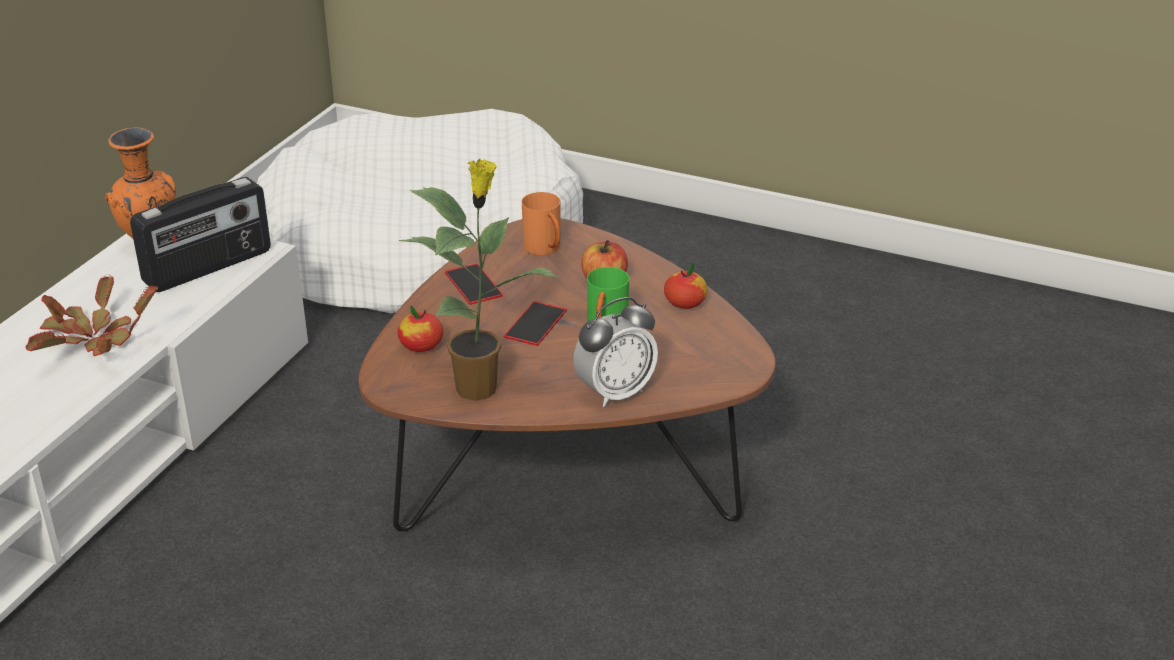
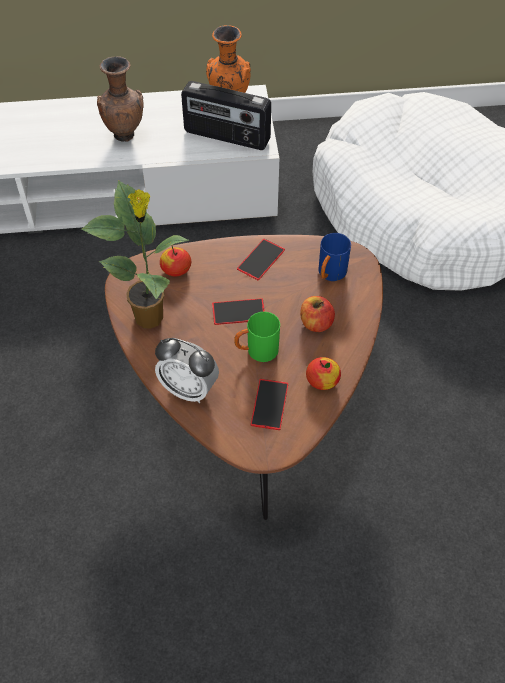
camera: 60 degrees right, 20 degrees up
potted plant [26,274,158,356] -> brown vase [97,56,144,142]
orange mug [522,192,560,255] -> blue mug [319,233,351,281]
none -> phone [251,379,288,430]

